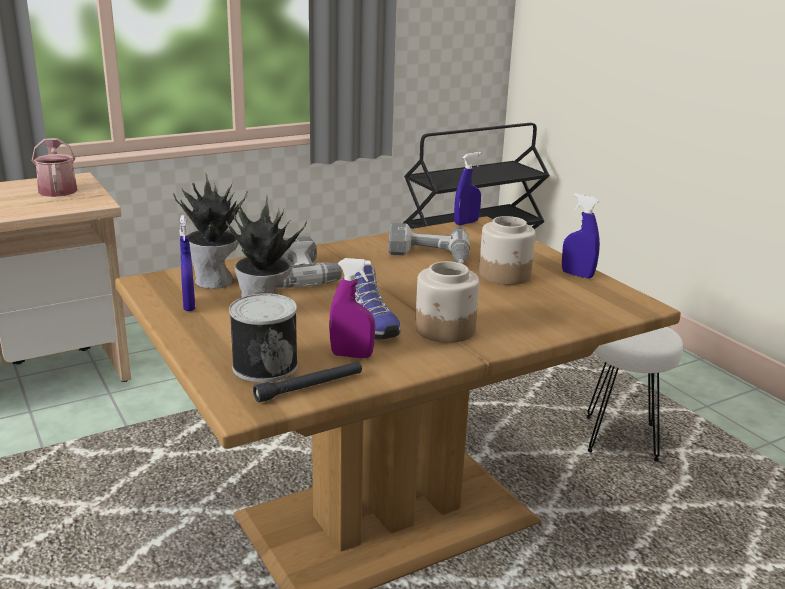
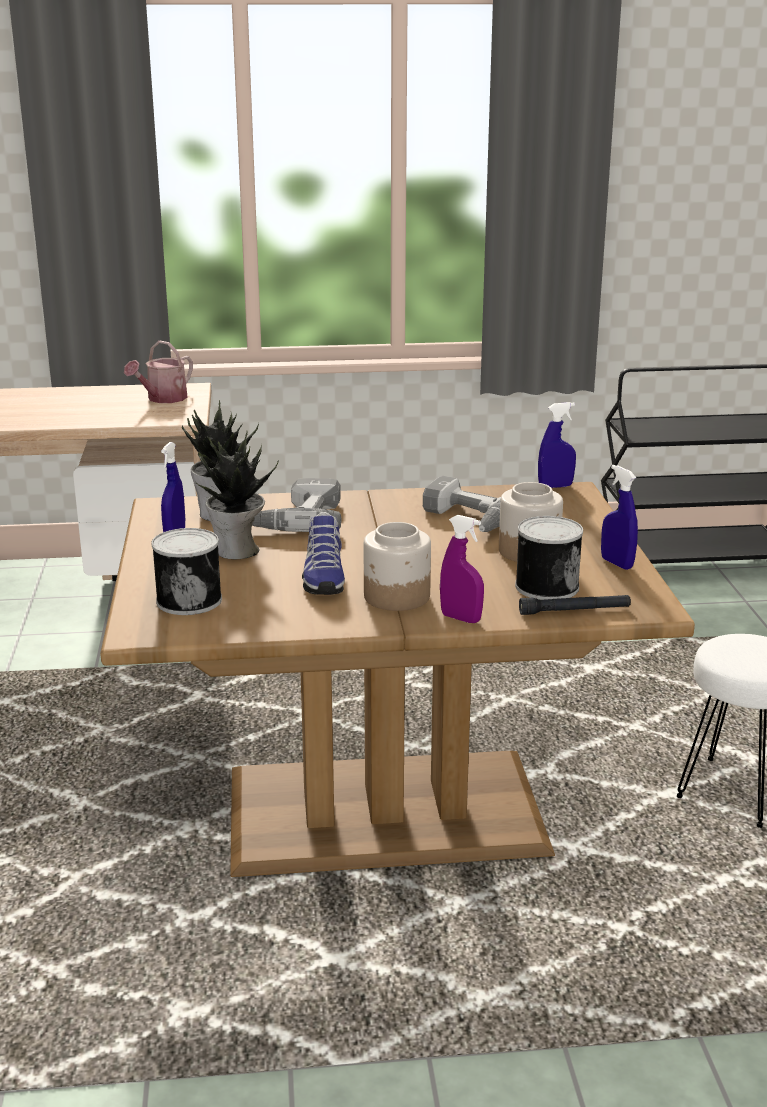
camera: 25 degrees right, 0 degrees up
watering can [32,138,77,197] -> watering can turned 150 degrees counterclockwise [124,341,193,403]
black flashlight [253,362,362,403] -> black flashlight moved to [519,595,631,615]
purple spray bottle [329,258,375,358] -> purple spray bottle moved to [440,515,484,623]
none -> can [515,516,583,600]

